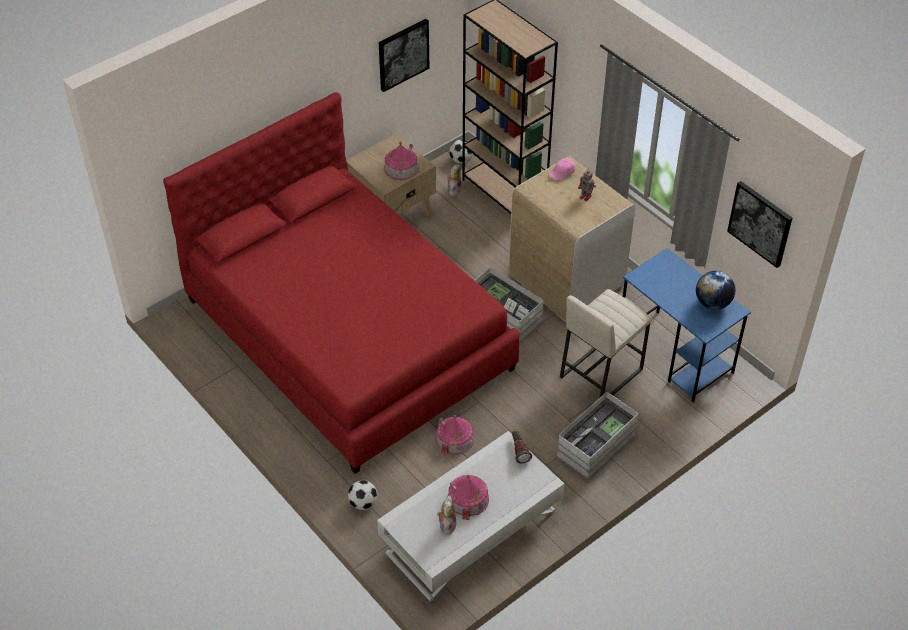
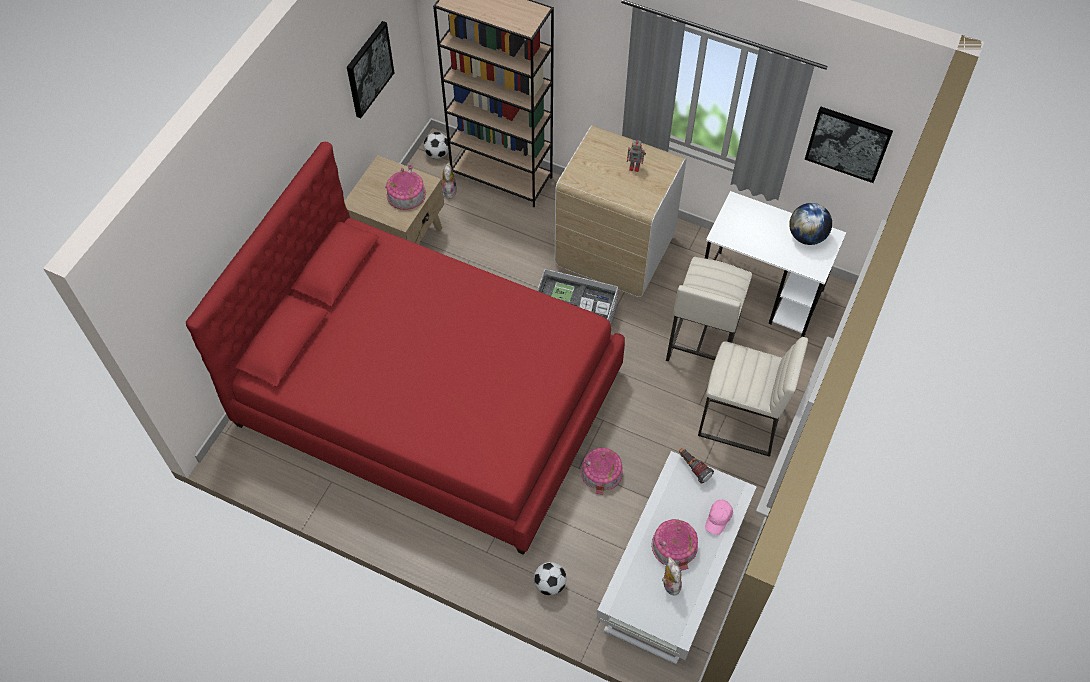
camera: 25 degrees left, 10 degrees up
pink cap [549,158,576,181] -> pink cap moved to [705,500,733,535]
grey storage box [557,392,638,479] -> beige stool [698,337,808,457]
blue desk [623,248,751,403] -> white desk [705,191,846,337]

